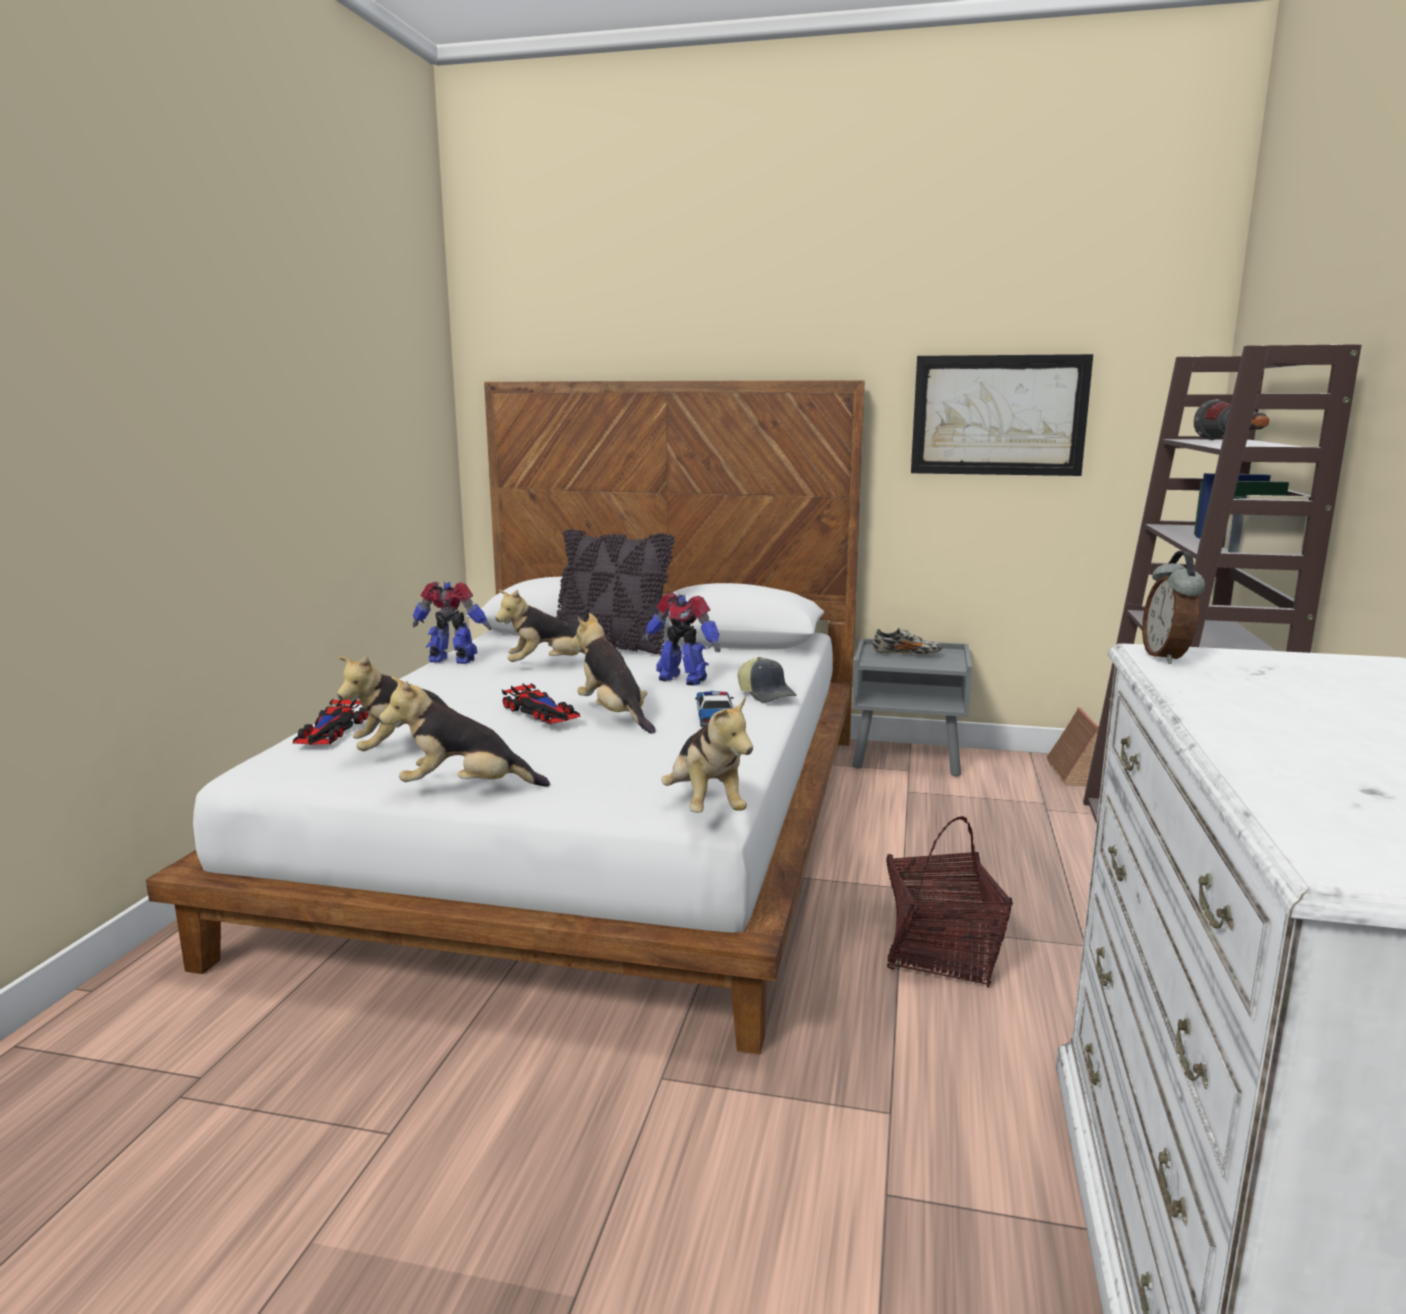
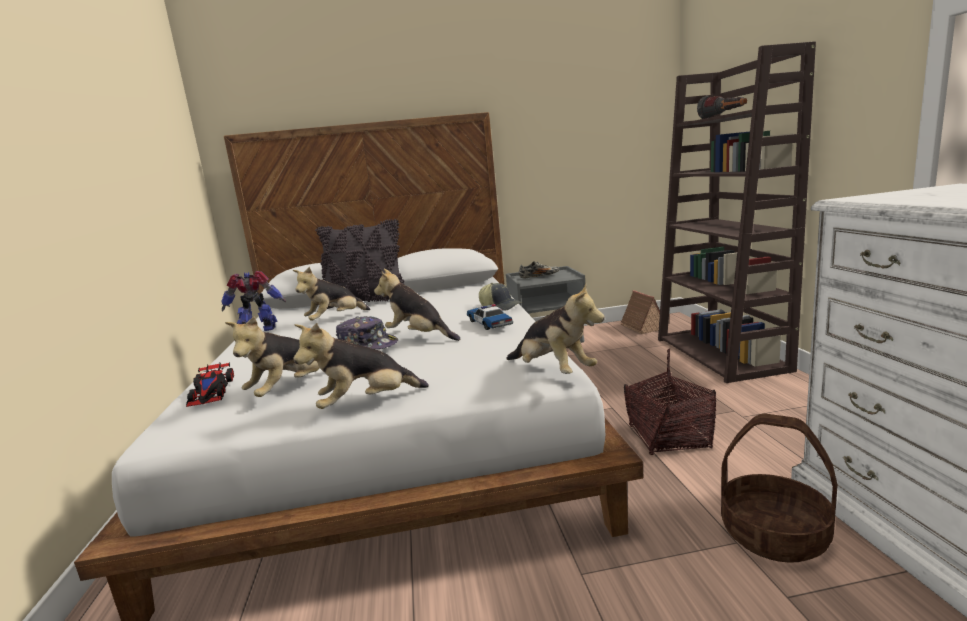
camera: 20 degrees left, 0 degrees up
toy car [502,683,580,724] -> cap [336,316,398,349]
toy robot [642,593,720,686] -> none
picture [911,354,1093,476] -> none
alarm clock [1142,551,1205,664] -> none
none -> basket [721,414,838,563]

